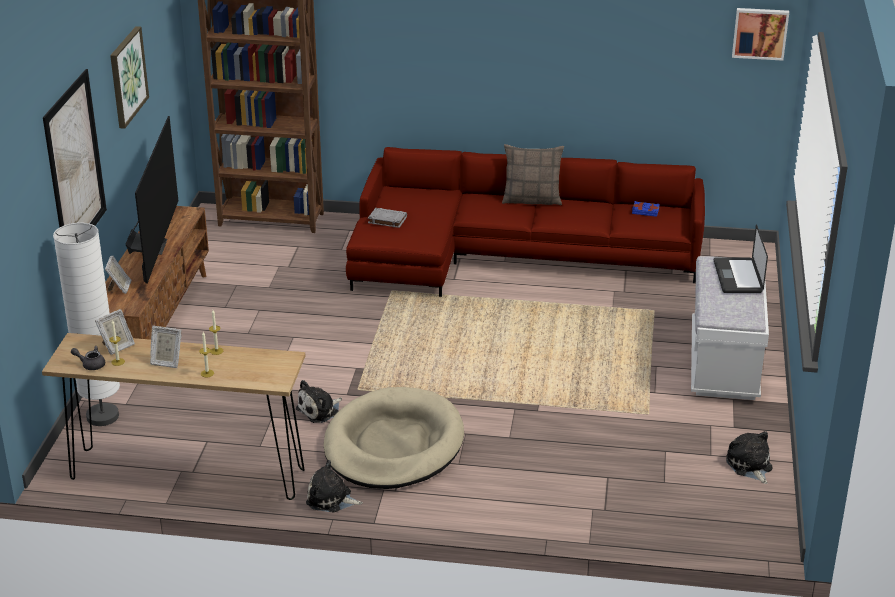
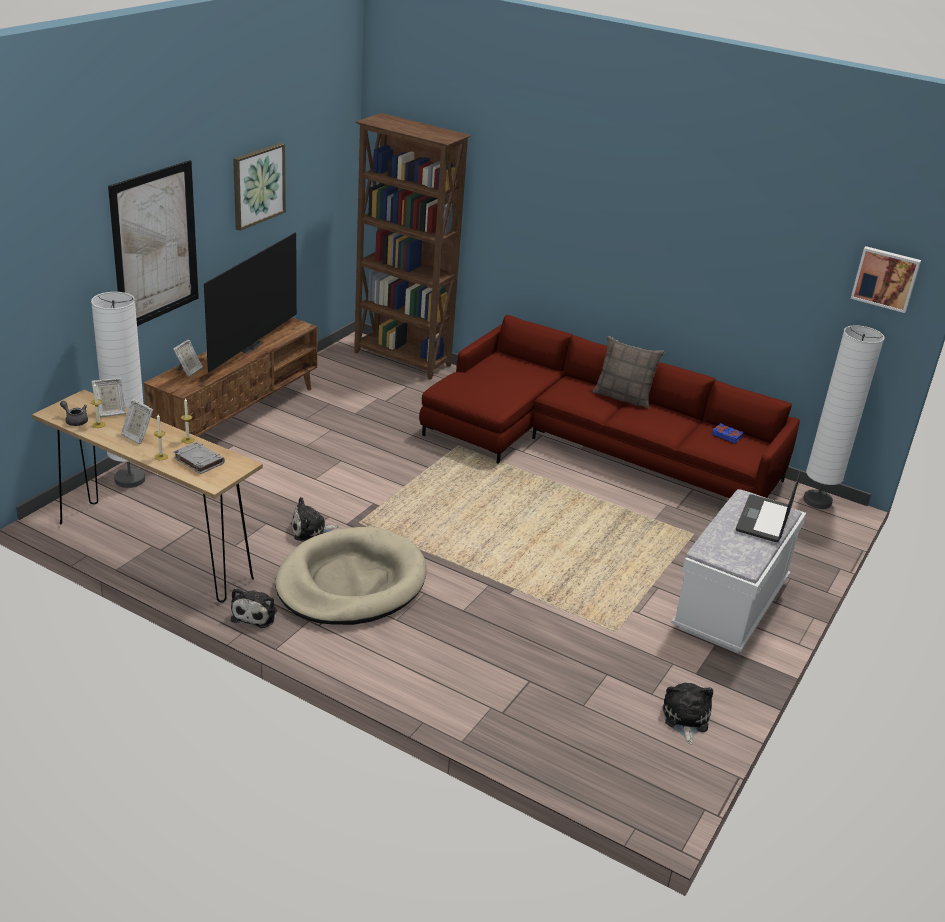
camera: 20 degrees right, 0 degrees up
plush toy [306,460,363,513] -> plush toy turned 120 degrees counterclockwise [231,588,277,628]
grey book [368,208,407,228] -> grey book moved to [174,442,225,474]
none -> white floor lamp [803,325,885,509]

